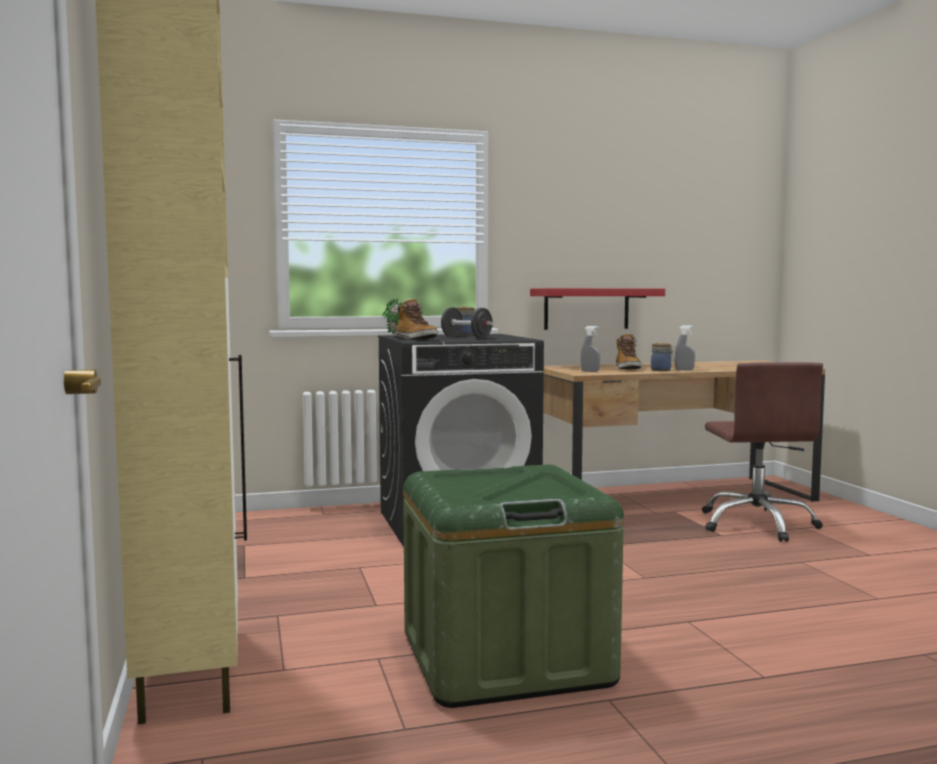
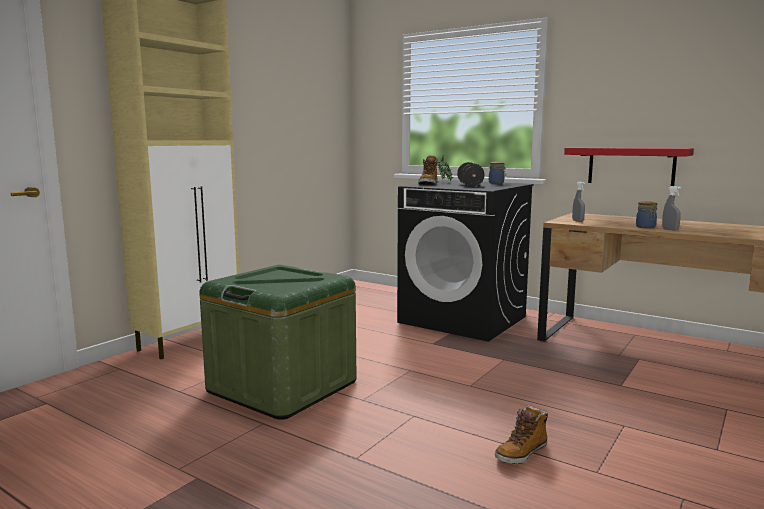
camera: 50 degrees right, 5 degrees up
boot [616,333,642,369] -> boot moved to [495,405,548,464]
brown office chair [702,362,823,542] -> none

